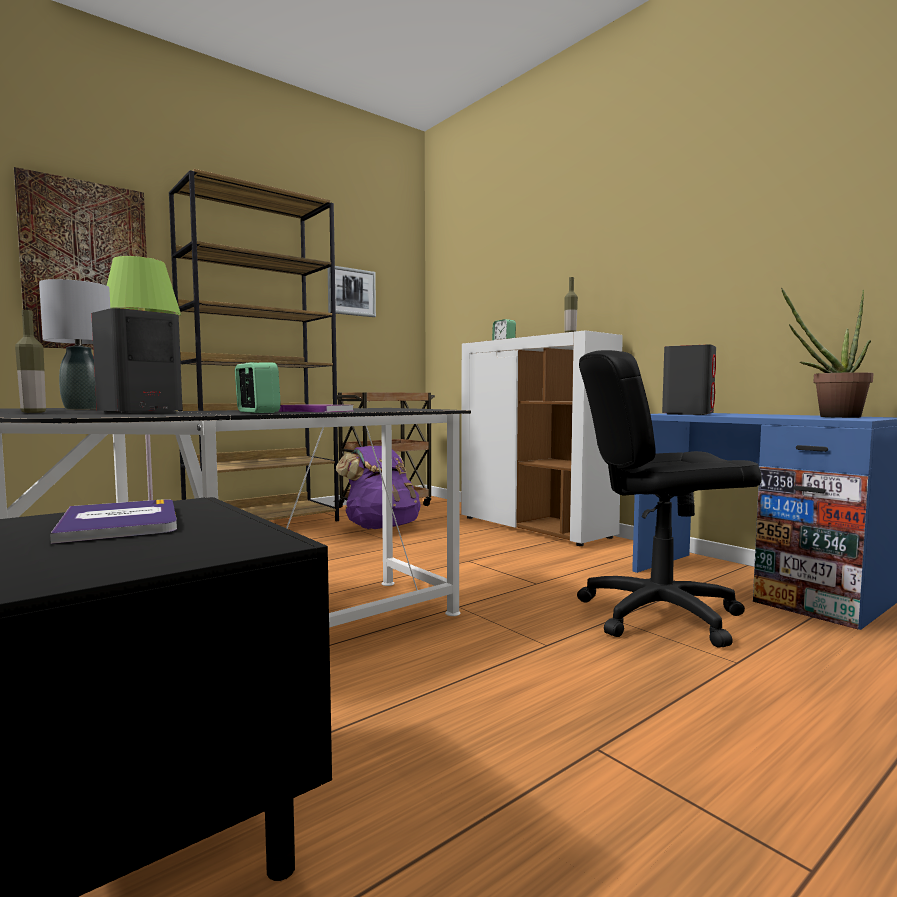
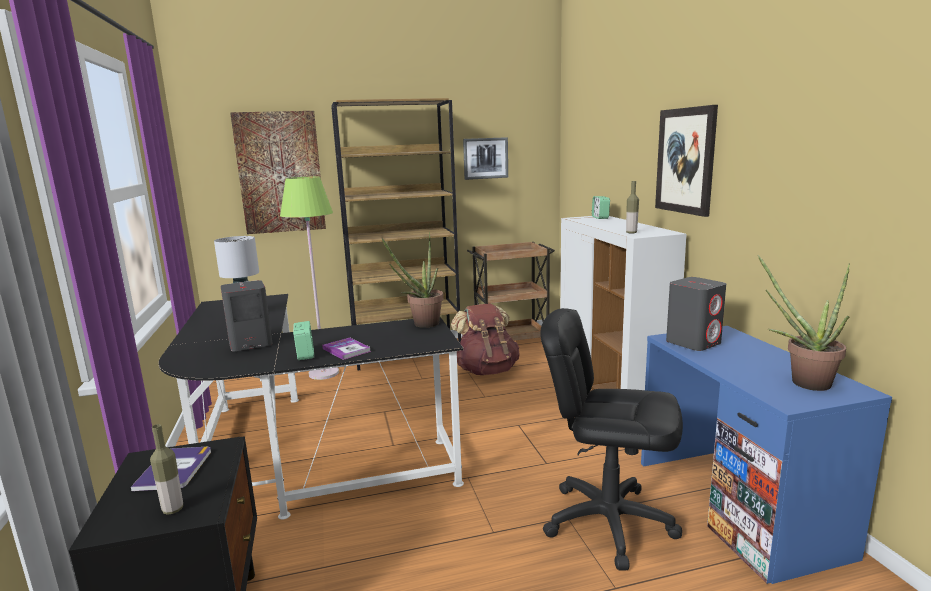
camera: 25 degrees right, 10 degrees up
bottle [15,310,46,413] -> bottle moved to [150,424,183,515]
purple backpack [336,446,421,529] -> brown backpack [451,303,520,375]
none -> potted plant [382,232,443,328]
none -> picture [655,105,718,217]

